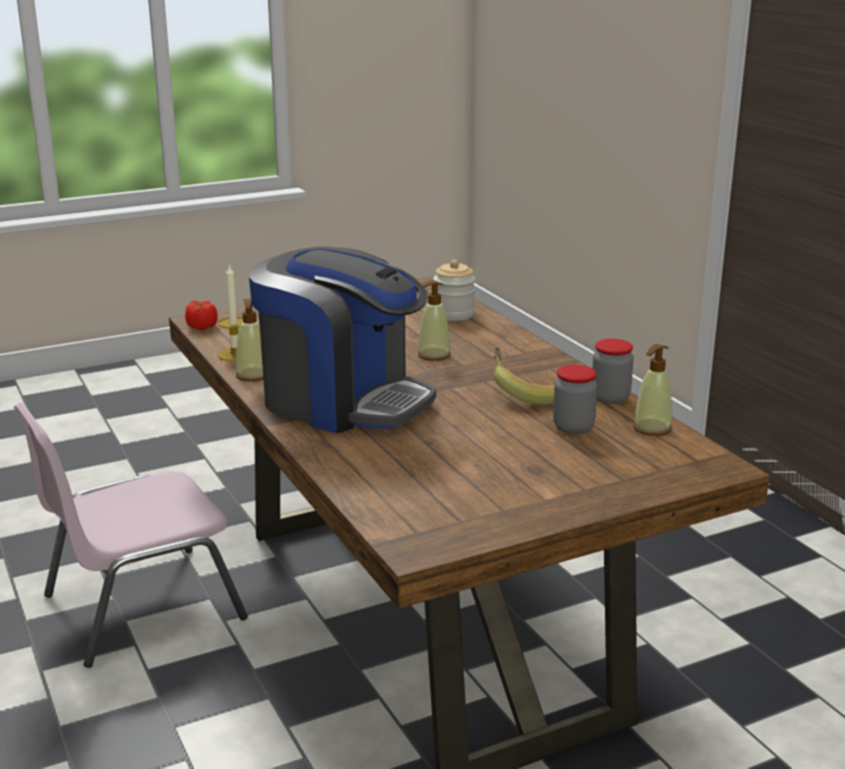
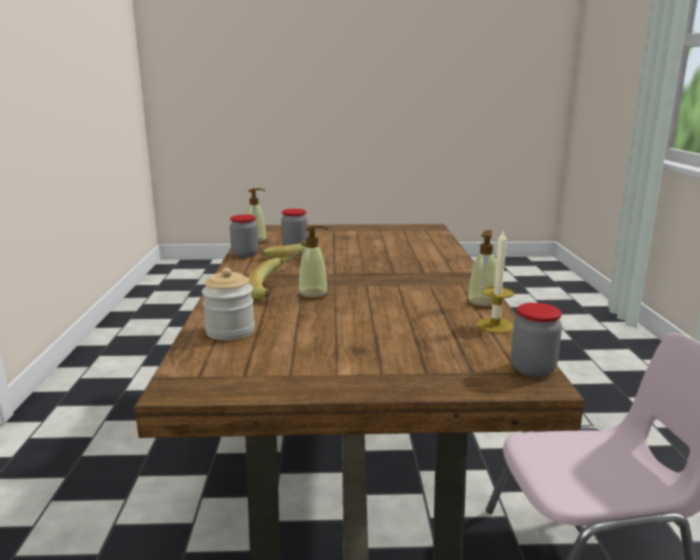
camera: 155 degrees left, 5 degrees down
tomato [185,300,218,330] -> jar [511,303,562,377]
coffee machine [249,246,436,433] -> none
none -> banana [248,251,303,300]

